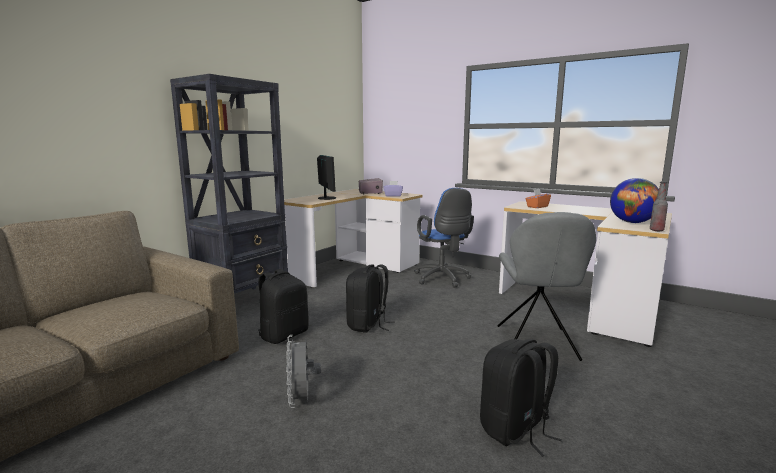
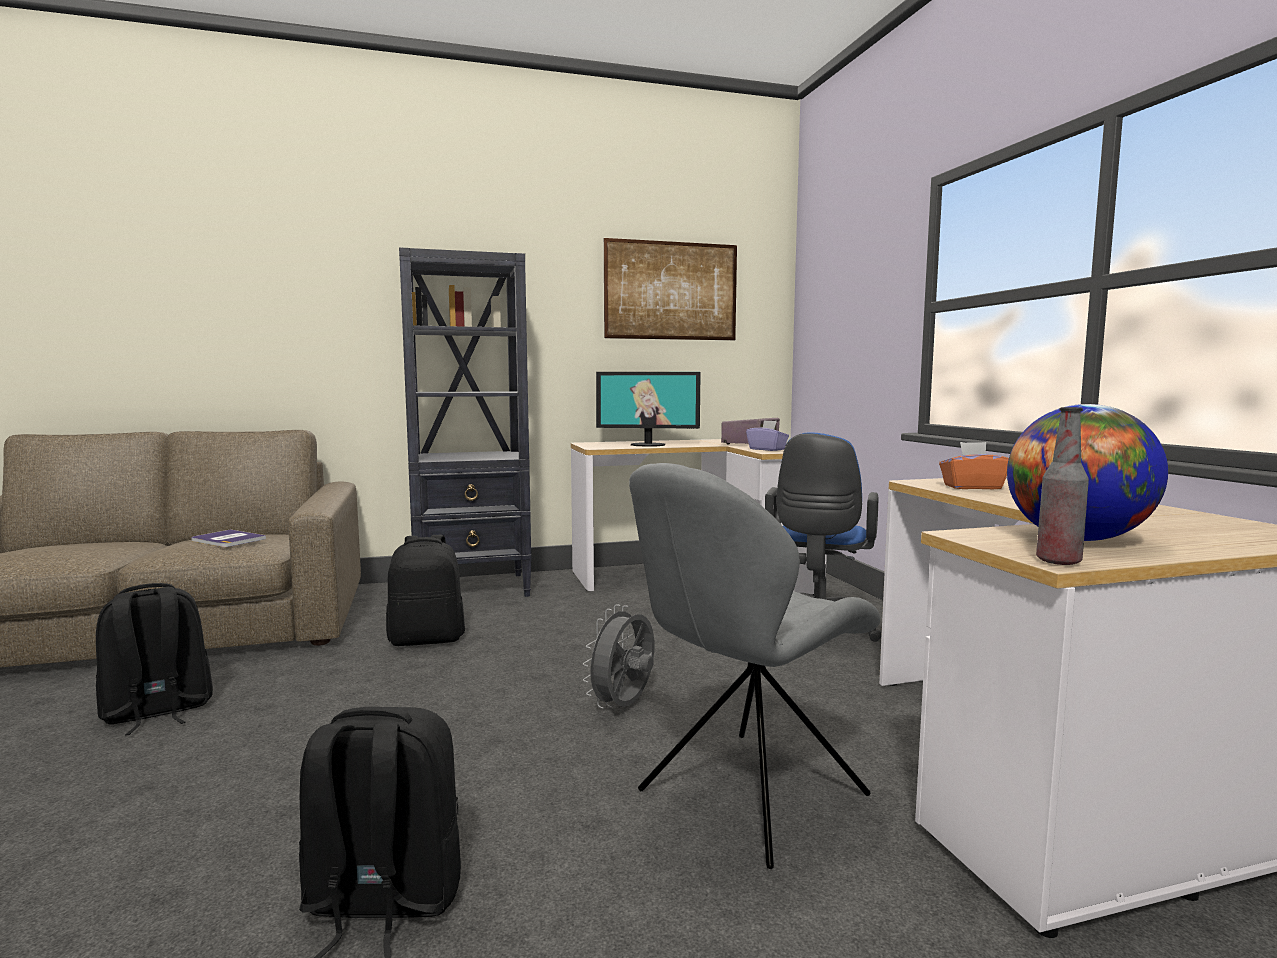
camera: 40 degrees right, 5 degrees down
grey fan [286,335,321,408] -> grey fan moved to [583,604,654,709]
monitor [317,155,336,200] -> monitor turned 75 degrees clockwise [596,372,701,447]
black backpack [346,264,395,333] -> black backpack moved to [96,583,213,736]
none -> book [191,529,266,547]
none -> picture [604,238,737,340]

